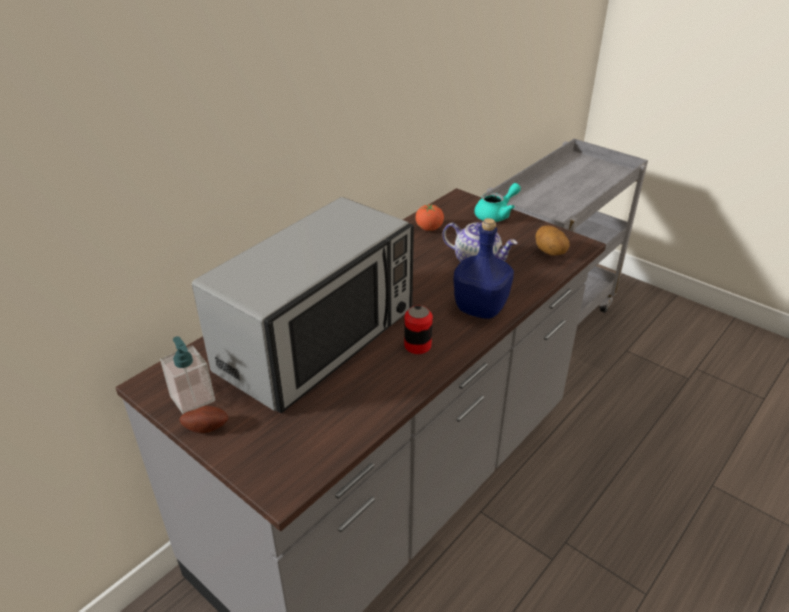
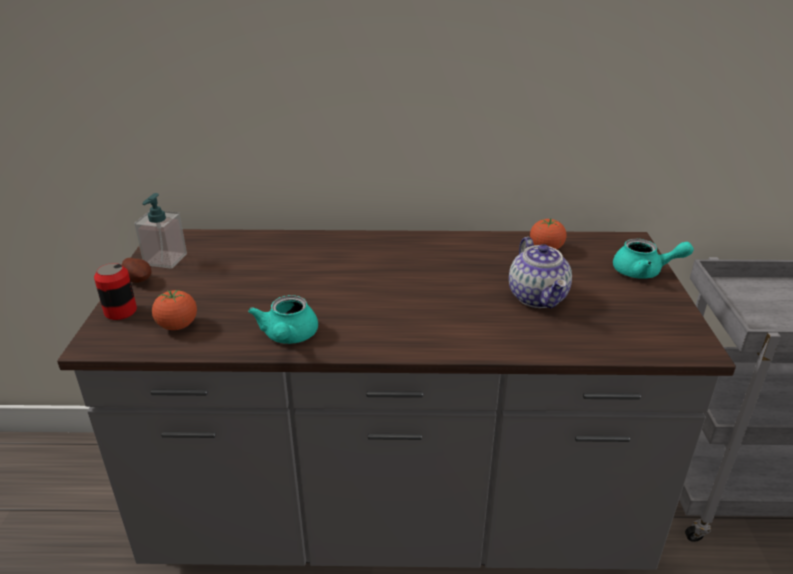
camera: 50 degrees right, 5 degrees down
microwave [192,197,414,413] -> none
can [404,306,433,354] -> can moved to [94,263,137,320]
blue bottle [454,218,514,319] -> none
potato [535,225,570,256] -> none
none -> tomato [152,290,197,330]
none -> turquoise teapot [248,295,318,344]

